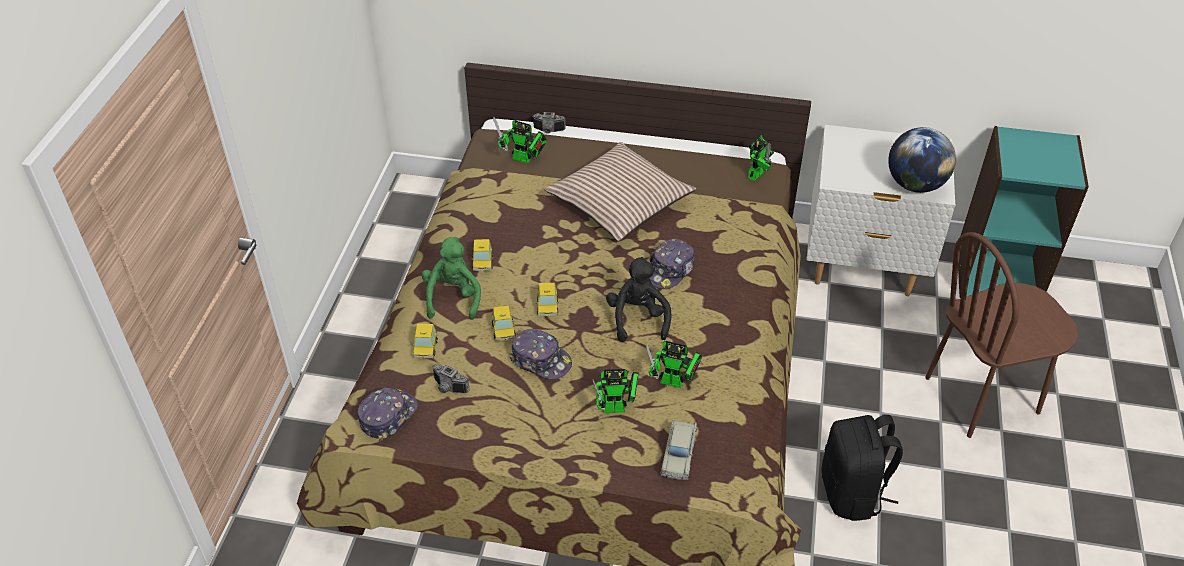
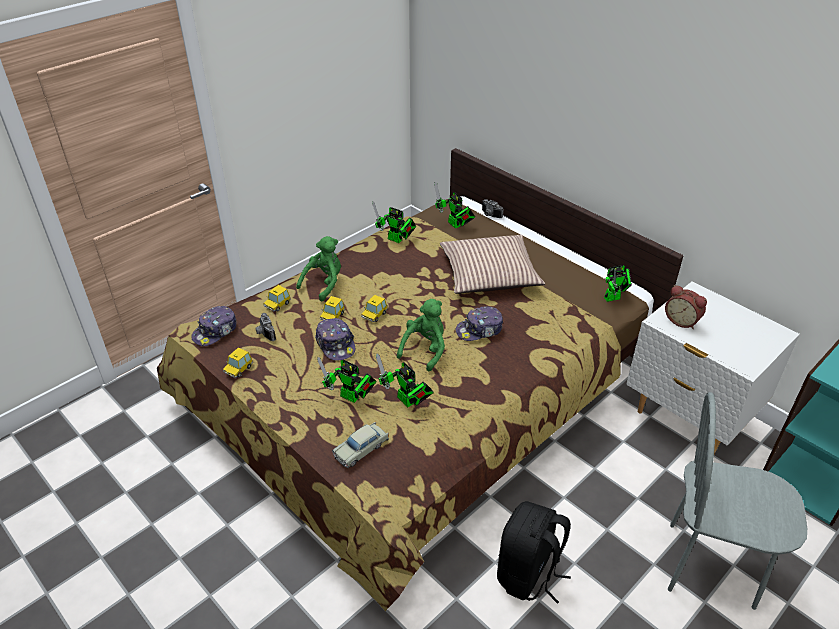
camera: 35 degrees right, 5 degrees down
cap [357,388,418,442] -> cap turned 150 degrees clockwise [191,306,237,346]
toy car [471,239,493,271] -> toy car moved to [223,347,253,378]
black plush toy [606,257,671,342] -> green plush toy [397,299,445,372]
globe [888,127,956,193] -> none
brown chair [925,232,1078,438] -> grey chair [668,392,807,610]
none -> toy robot [372,201,416,243]
none -> alarm clock [665,285,707,329]

